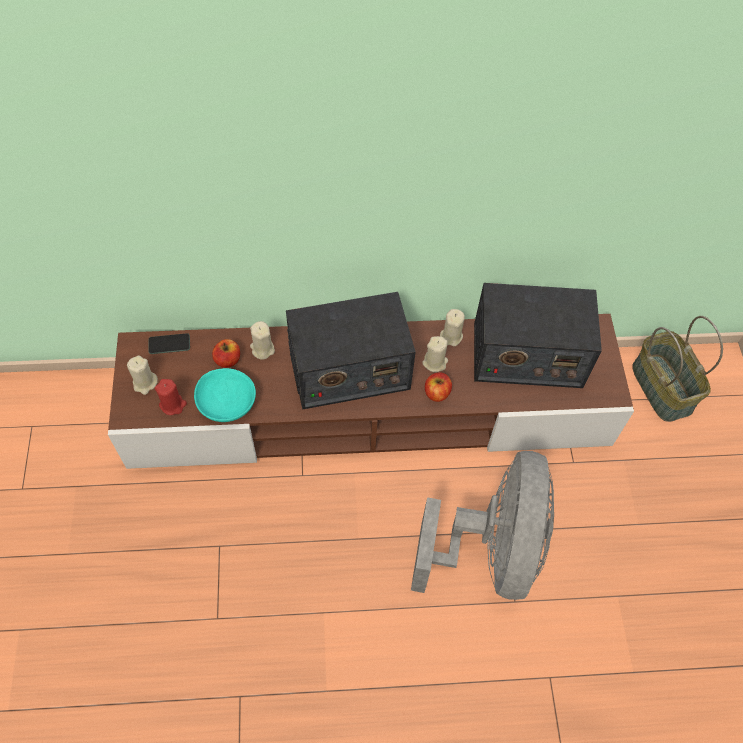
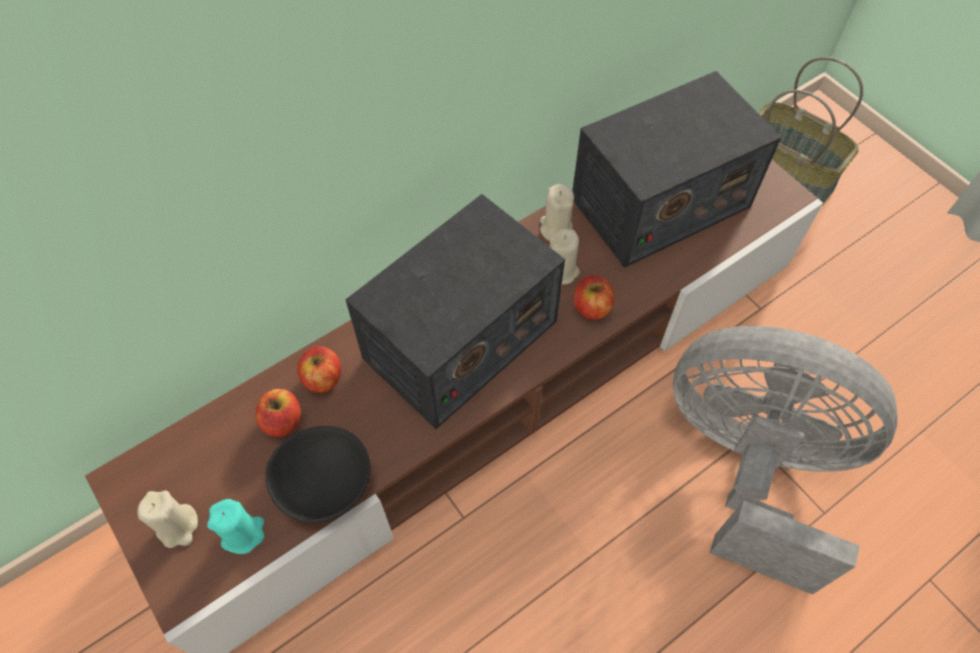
camera: 30 degrees left, 0 degrees up
phone [149,333,190,354] -> none
red candle [155,379,187,415] -> turquoise candle [207,499,264,554]
turquoise bowl [194,368,256,422] -> black bowl [265,426,371,523]
beige candle [250,321,275,360] -> apple [297,346,341,393]
grey fan [411,451,554,600] -> grey fan turned 45 degrees counterclockwise [673,326,897,595]

